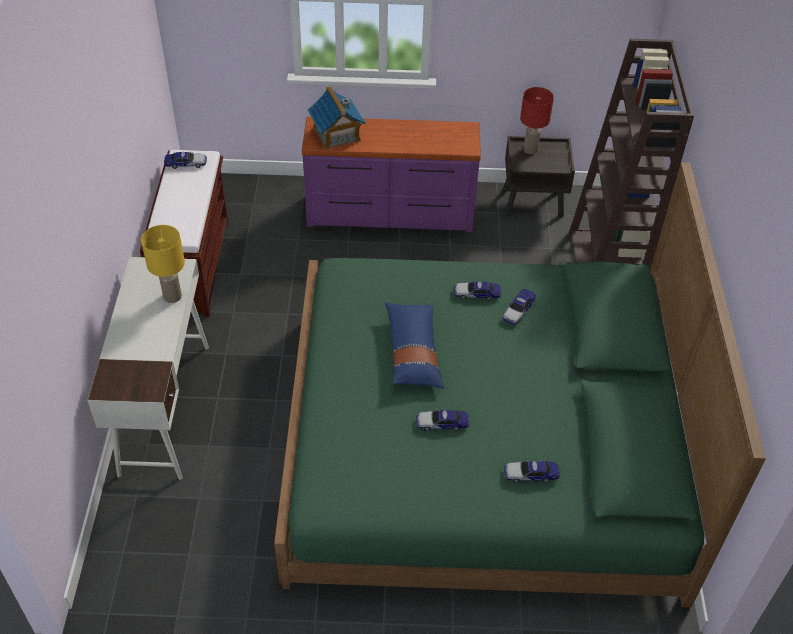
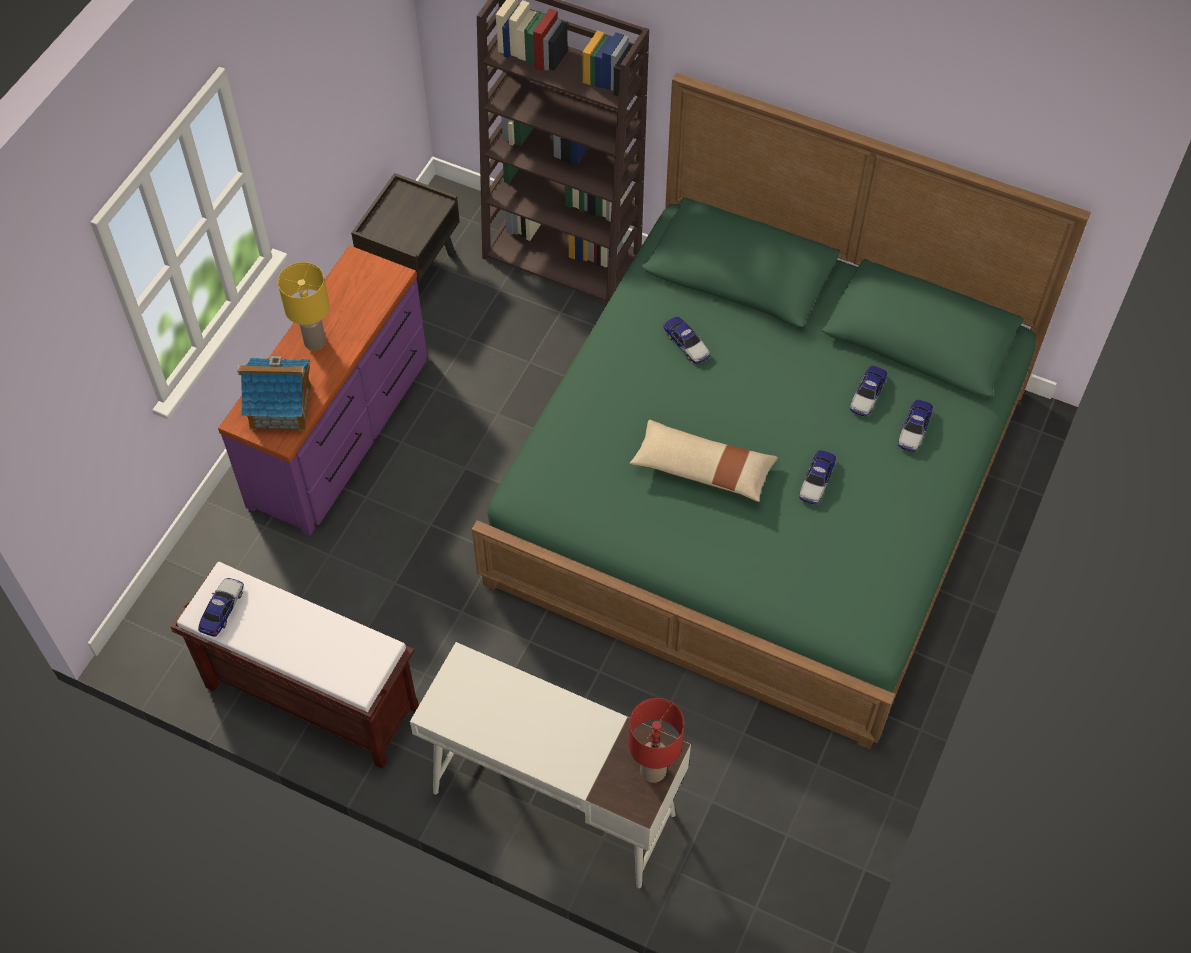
camera: 65 degrees left, 10 degrees up
yellow table lamp [141,225,185,303] -> yellow table lamp moved to [278,262,330,351]
blue pillow [385,302,445,388] -> beige pillow [630,420,778,502]
toy car [454,281,501,300] -> toy car moved to [850,366,887,417]
red table lamp [520,87,554,154] -> red table lamp moved to [629,698,684,783]

